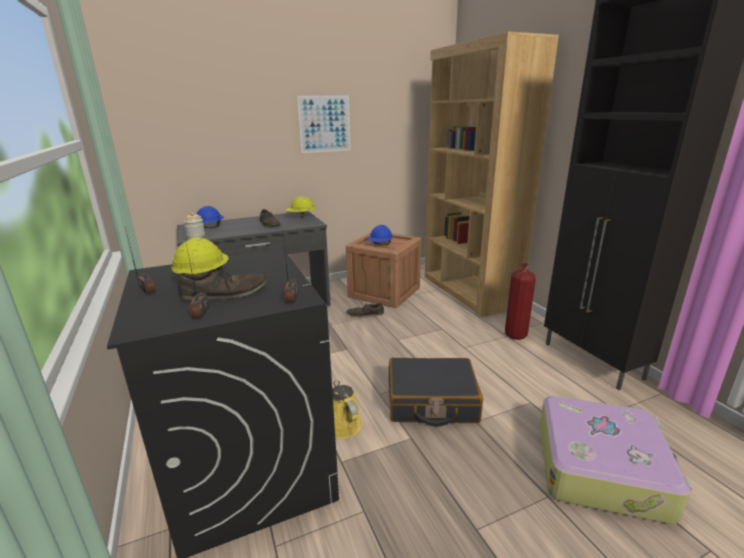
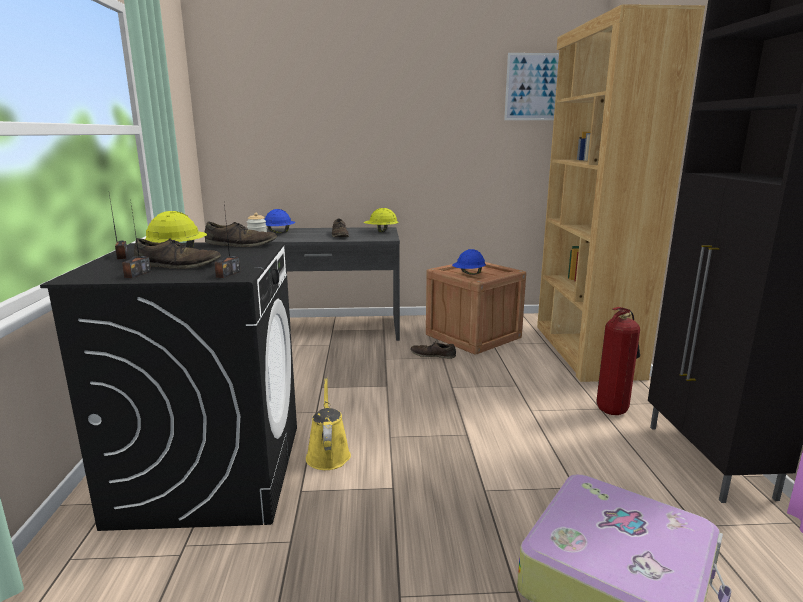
camera: 20 degrees right, 5 degrees down
picture [297,95,351,153] -> picture moved to [504,53,559,120]
black suitcase [389,358,483,427] -> none
none -> brown shoe [205,222,277,247]

